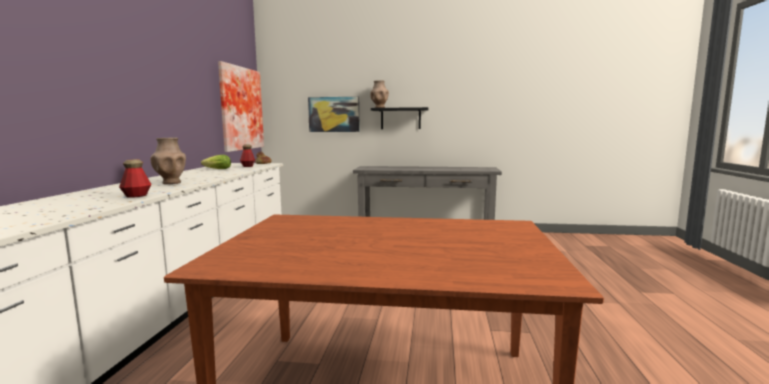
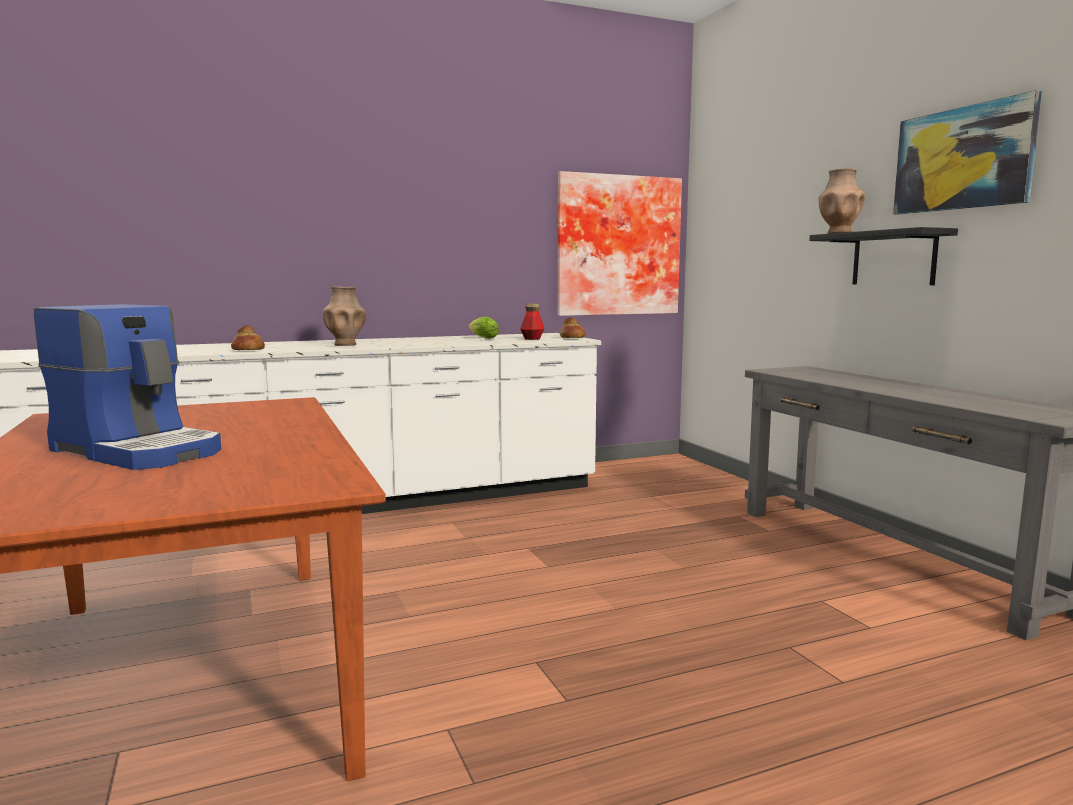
camera: 60 degrees right, 0 degrees up
bottle [119,159,151,198] -> bread [231,325,265,350]
picture [308,97,360,132] -> picture moved to [893,90,1042,215]
none -> coffee machine [34,304,221,470]

